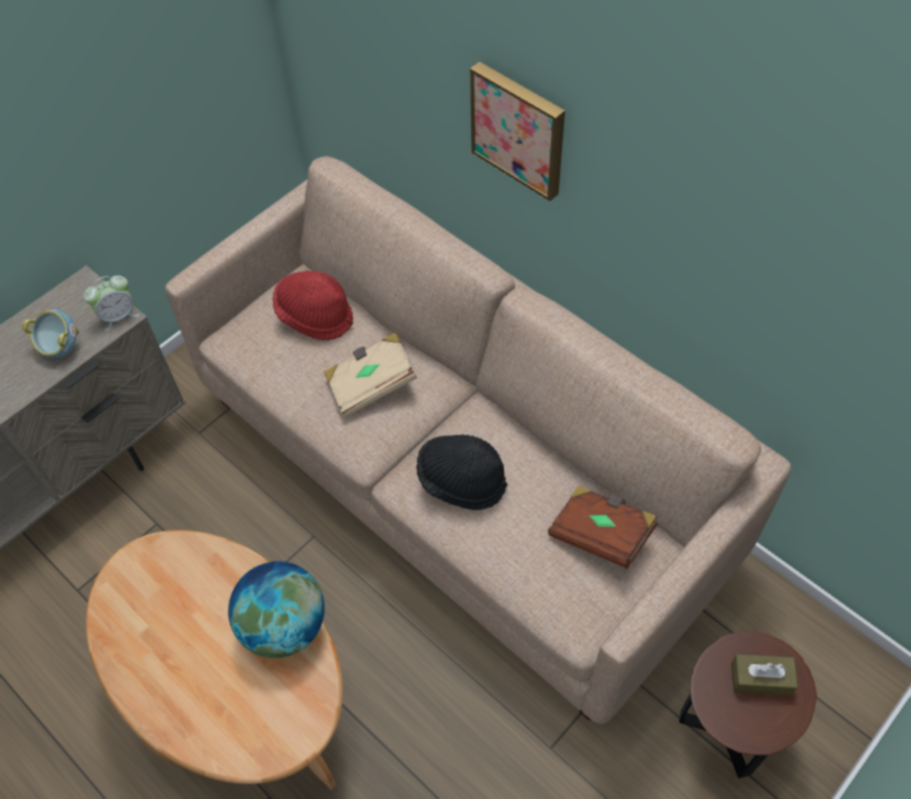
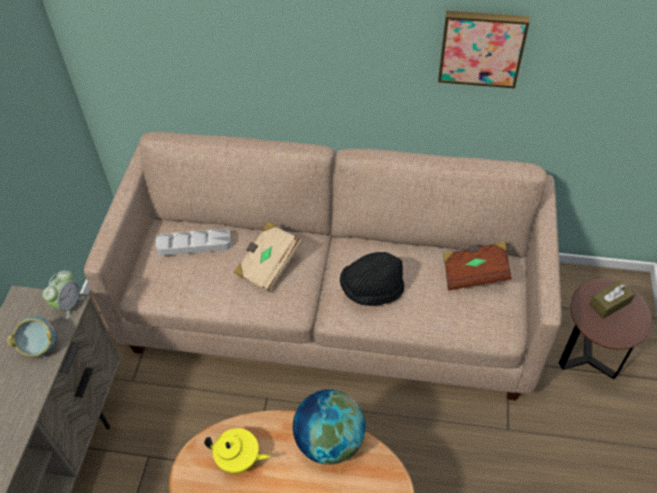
camera: 35 degrees left, 5 degrees down
red hat [272,271,353,340] -> grey tray [156,229,231,256]
picture [470,62,565,201] -> picture moved to [438,11,530,88]
none -> yellow teapot [204,428,270,474]

